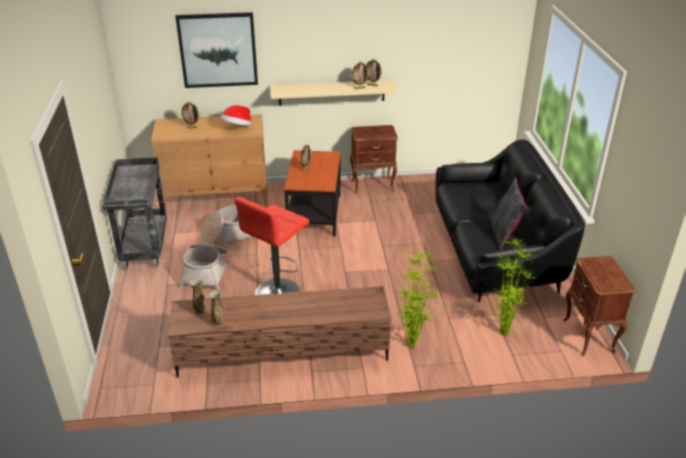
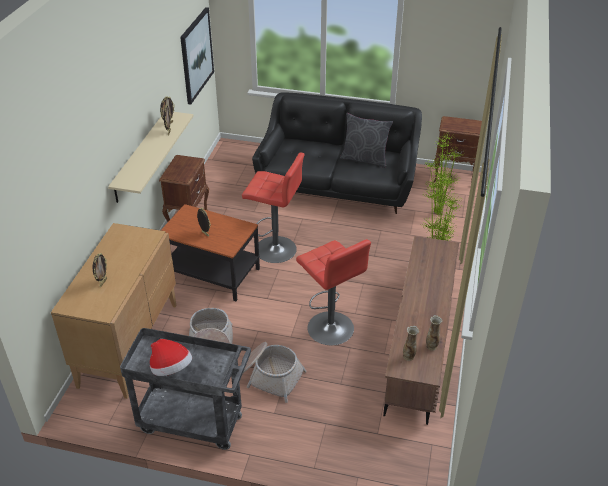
camera: 70 degrees left, 5 degrees up
picture [175,12,258,88] -> picture moved to [180,7,214,105]
hat [221,105,251,126] -> hat moved to [150,339,192,376]
none -> red stool [242,153,305,263]

